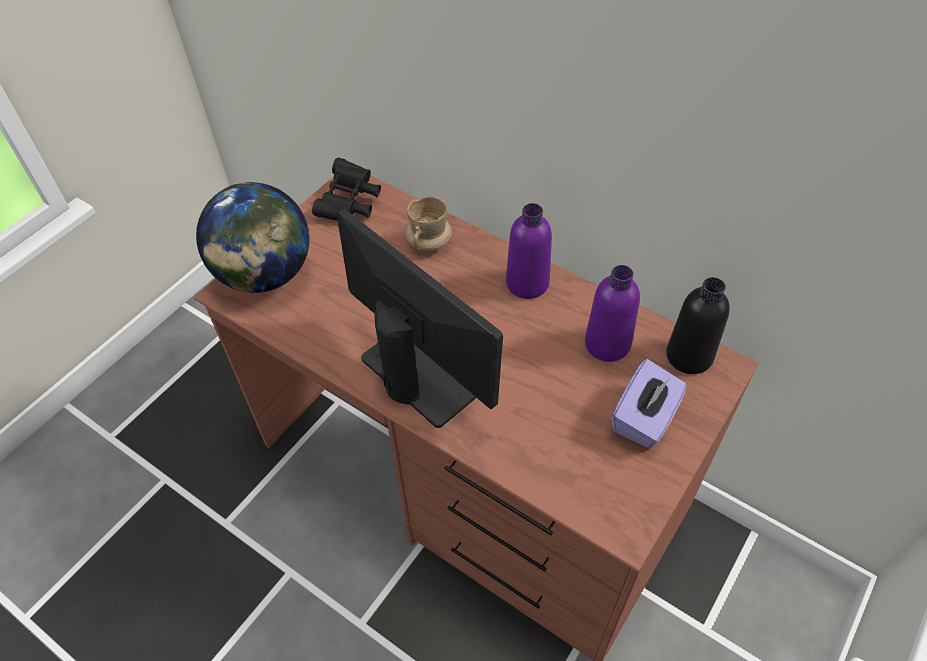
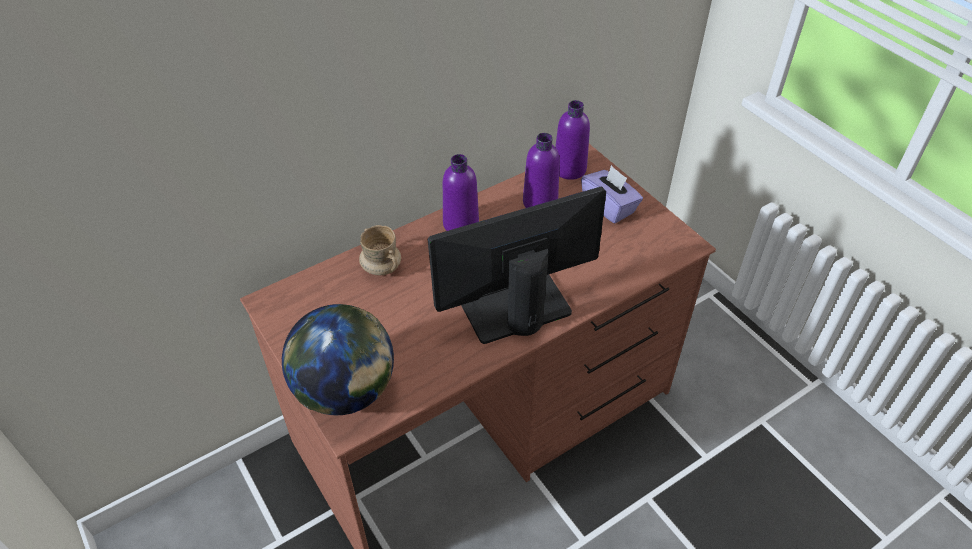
camera: 70 degrees left, 5 degrees down
black binoculars [312,158,381,221] -> none
black bottle [666,277,730,374] -> purple bottle [555,100,590,180]

